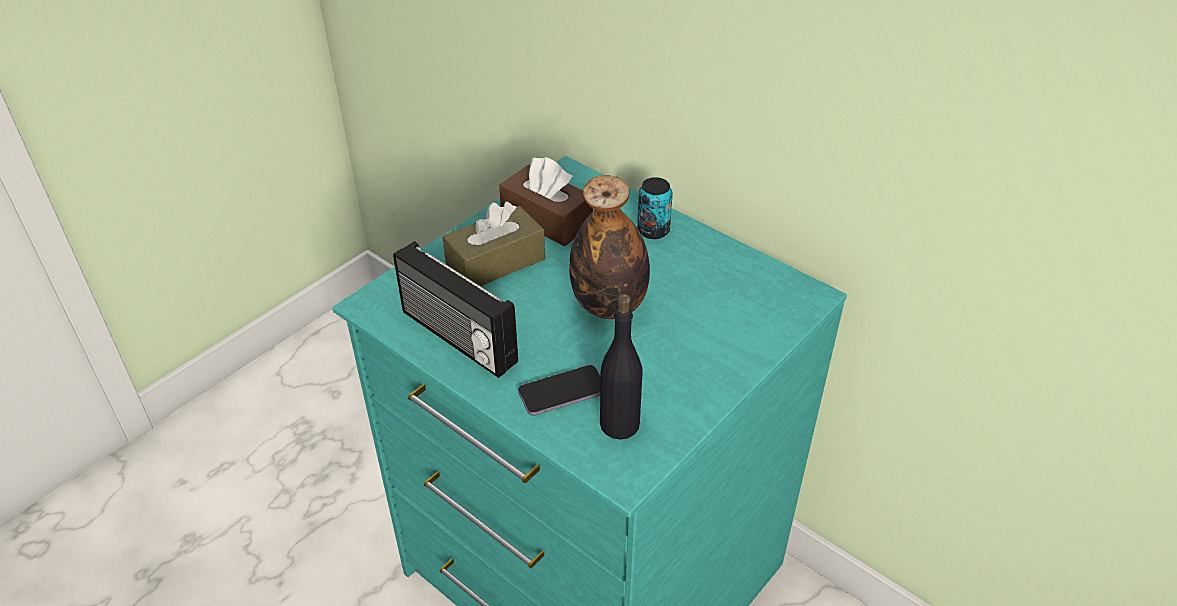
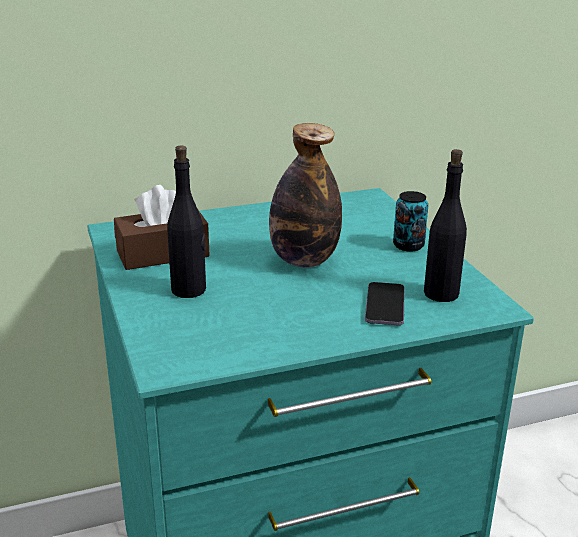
camera: 60 degrees left, 15 degrees down
radio [393,241,518,378] -> none
brown tissue box [442,202,545,286] -> black bottle [167,146,206,298]
can [637,177,673,239] -> can moved to [393,191,428,252]

